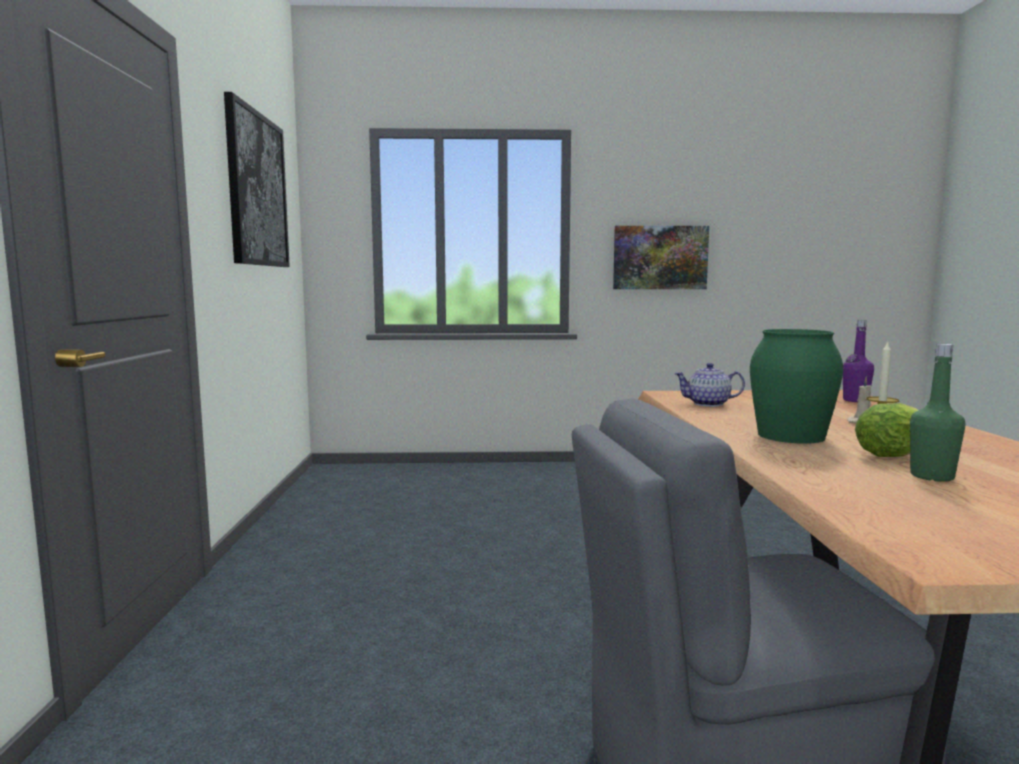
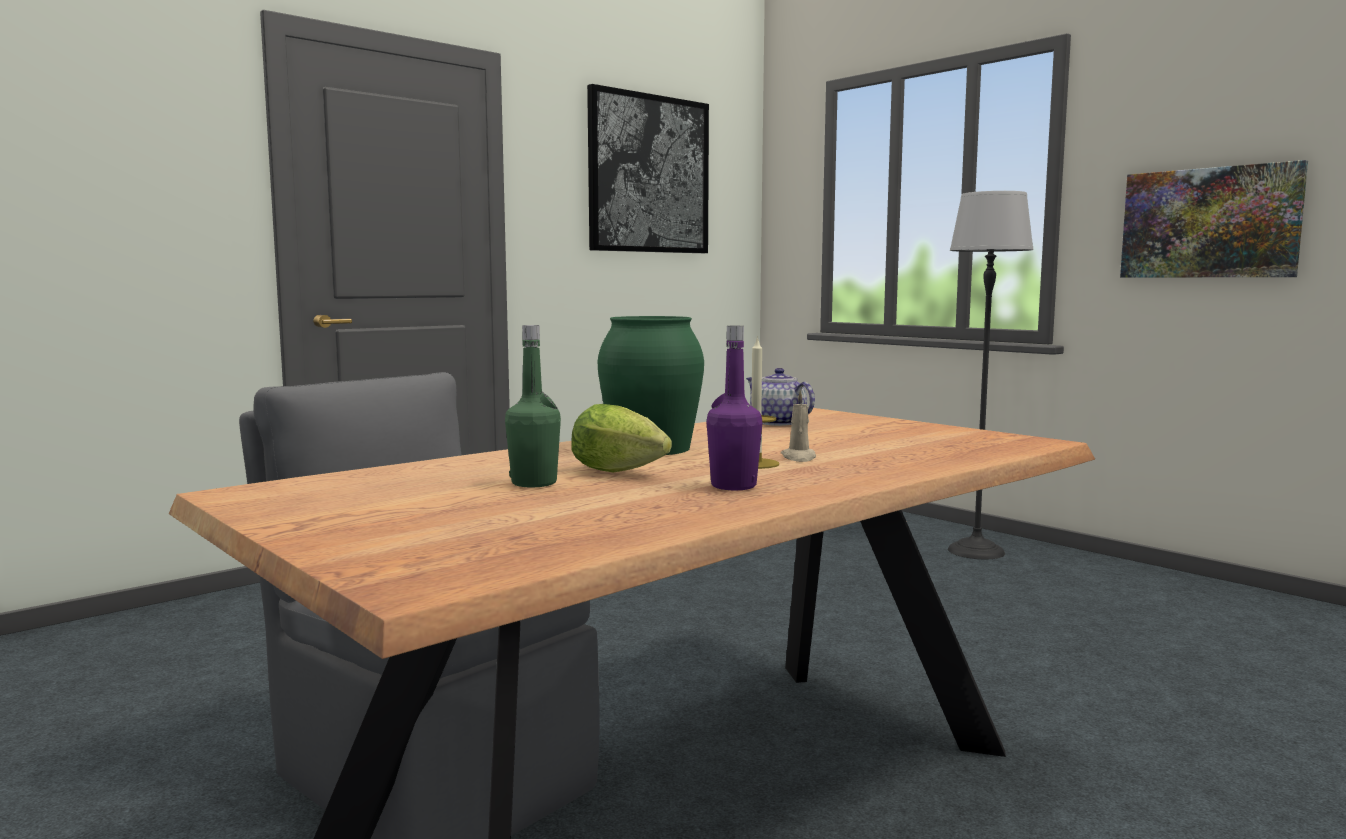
camera: 50 degrees right, 0 degrees up
purple bottle [843,320,874,402] -> purple bottle moved to [706,326,762,490]
none -> floor lamp [948,191,1034,559]

